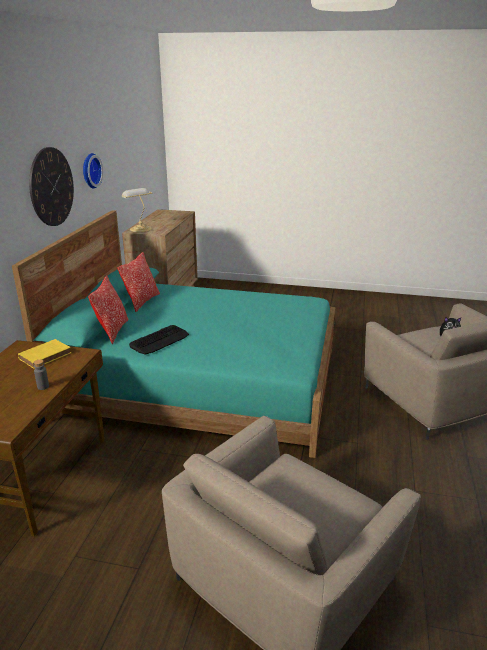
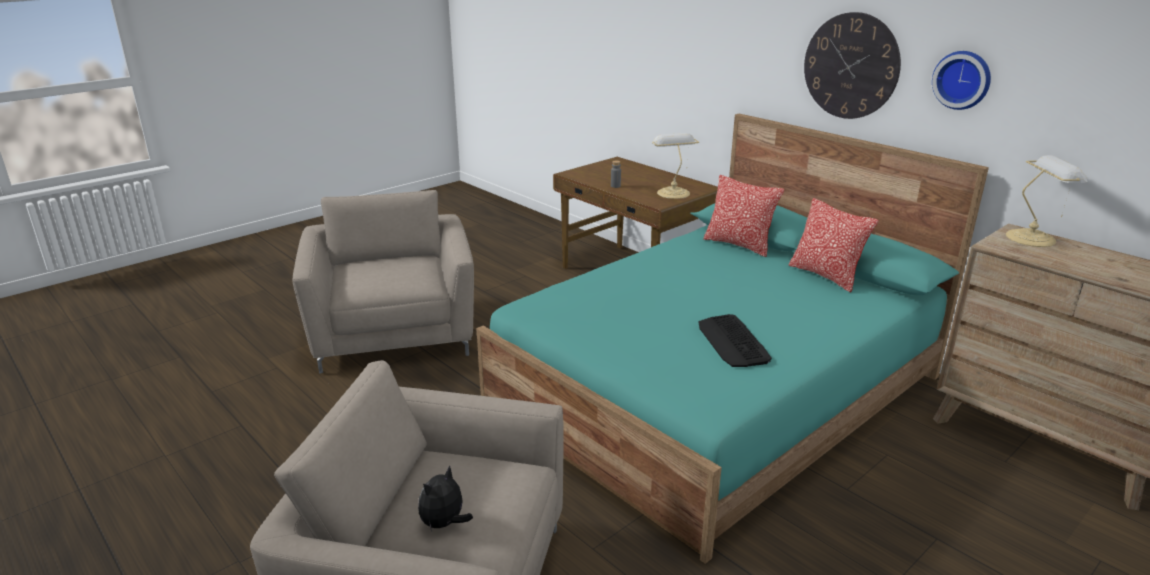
camera: 125 degrees right, 0 degrees up
yellow book [18,339,71,369] -> table lamp [652,133,699,199]
keyboard [129,325,189,355] -> keyboard moved to [699,314,772,367]

